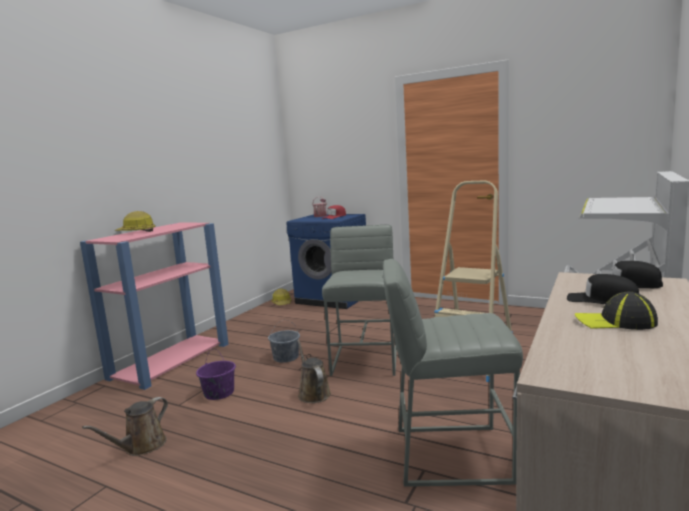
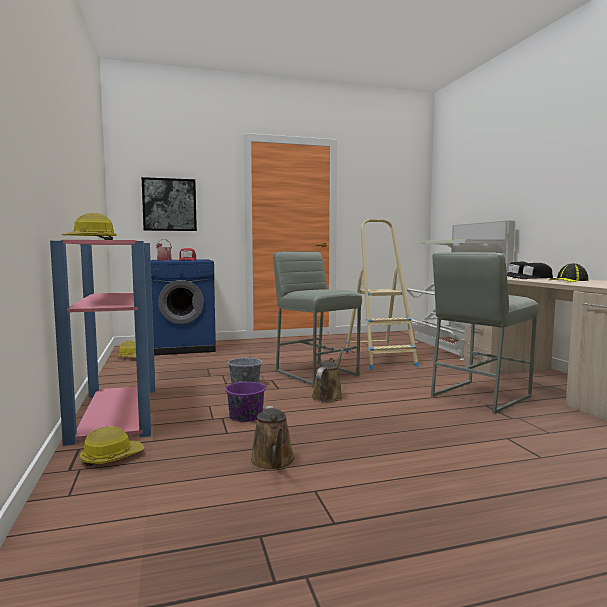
camera: 45 degrees left, 5 degrees down
brown watering can [297,340,331,403] -> brown watering can turned 90 degrees clockwise [311,349,344,402]
none -> hard hat [80,426,144,466]
none -> picture [142,177,197,231]

